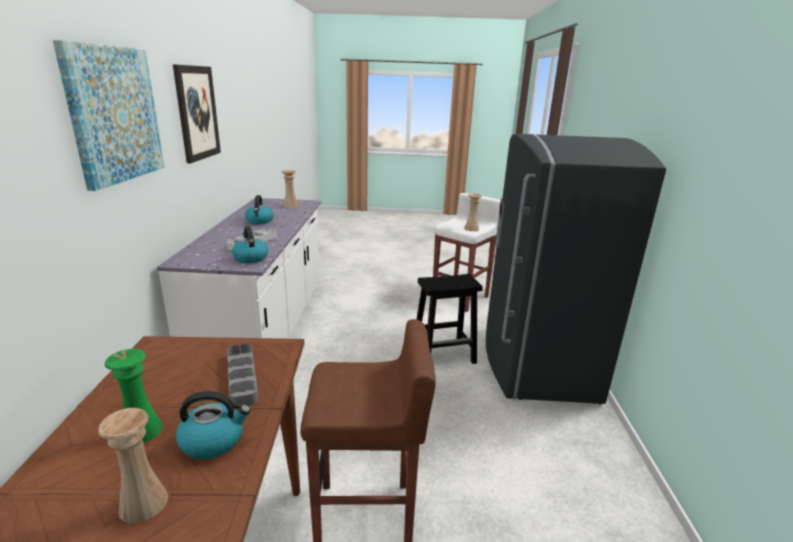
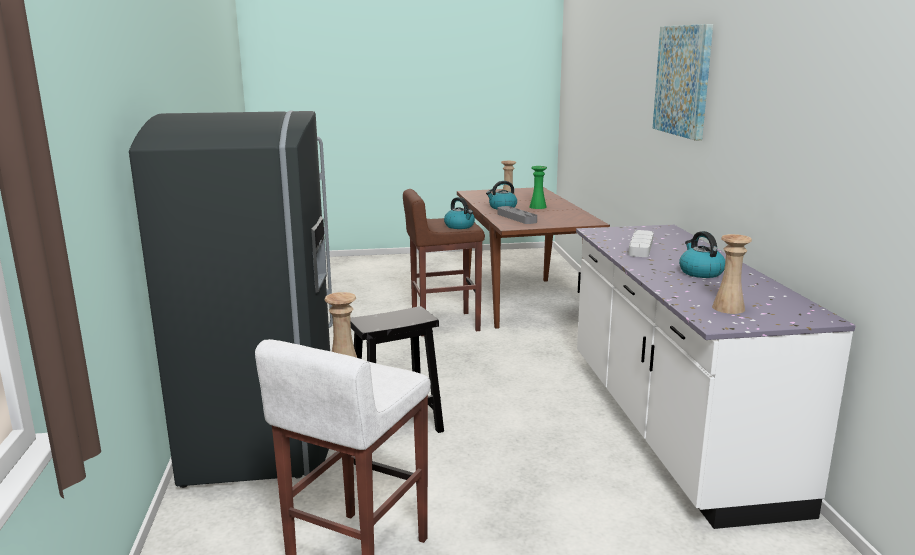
camera: 170 degrees right, 5 degrees down
picture [173,64,221,163] -> none
kettle [232,226,268,263] -> kettle moved to [444,197,475,229]

